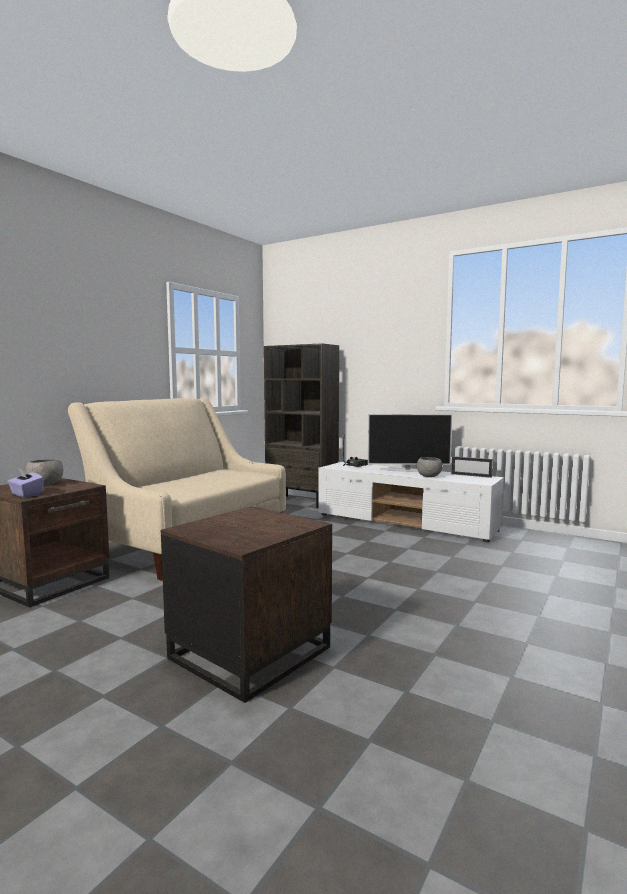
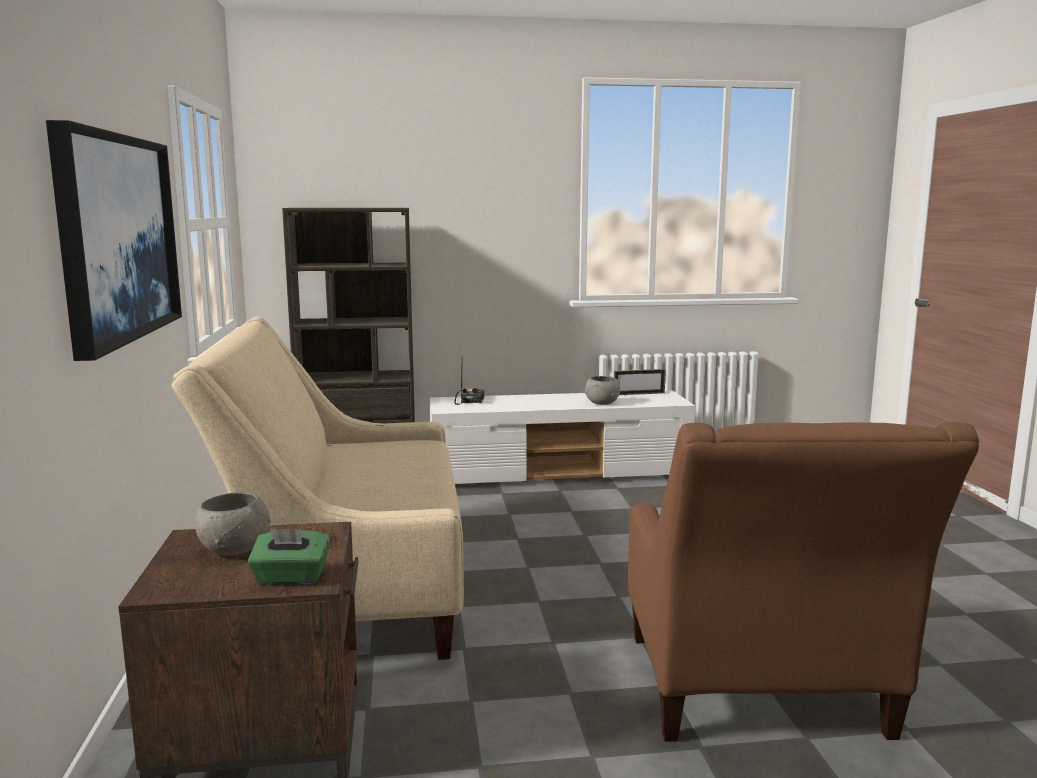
camera: 40 degrees left, 5 degrees up
purple tissue box [8,468,44,498] -> green tissue box [248,528,330,585]
brown side table [161,506,332,703] -> brown armchair [628,422,979,742]
television [368,414,452,472] -> none
none -> picture [46,120,182,361]

